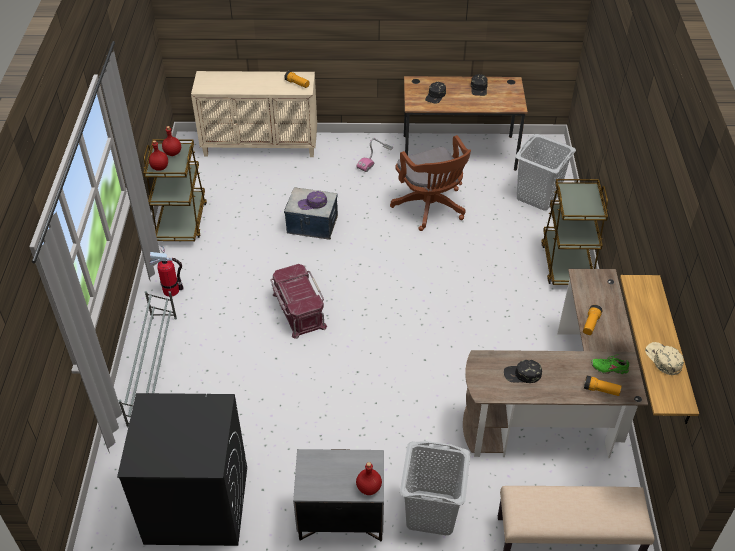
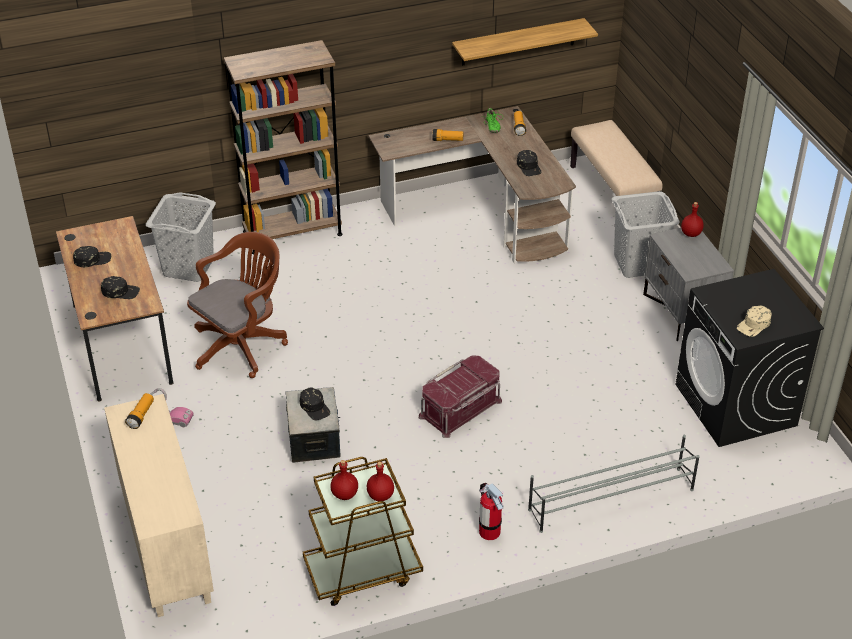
camera: 110 degrees left, 5 degrees down
purple cap [298,191,327,210] -> black cap [300,388,330,420]
brown cart [541,179,608,285] -> brown bookcase [224,40,342,254]
beige cap [645,342,684,375] -> beige cap moved to [737,305,772,337]

